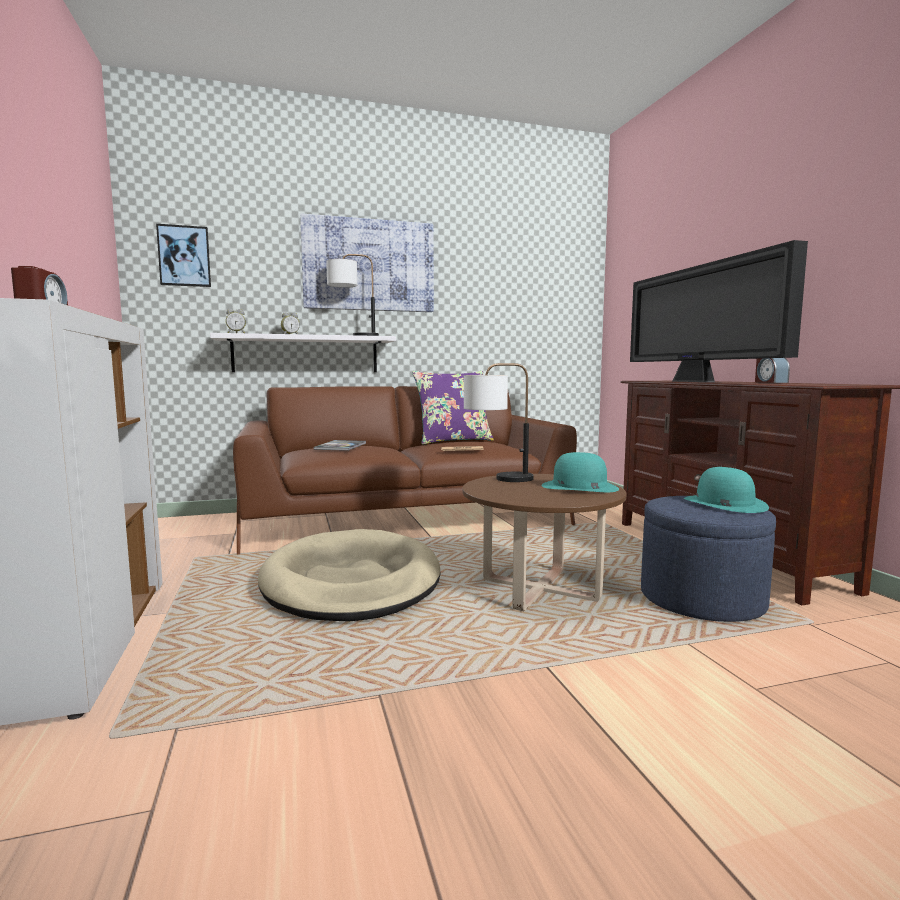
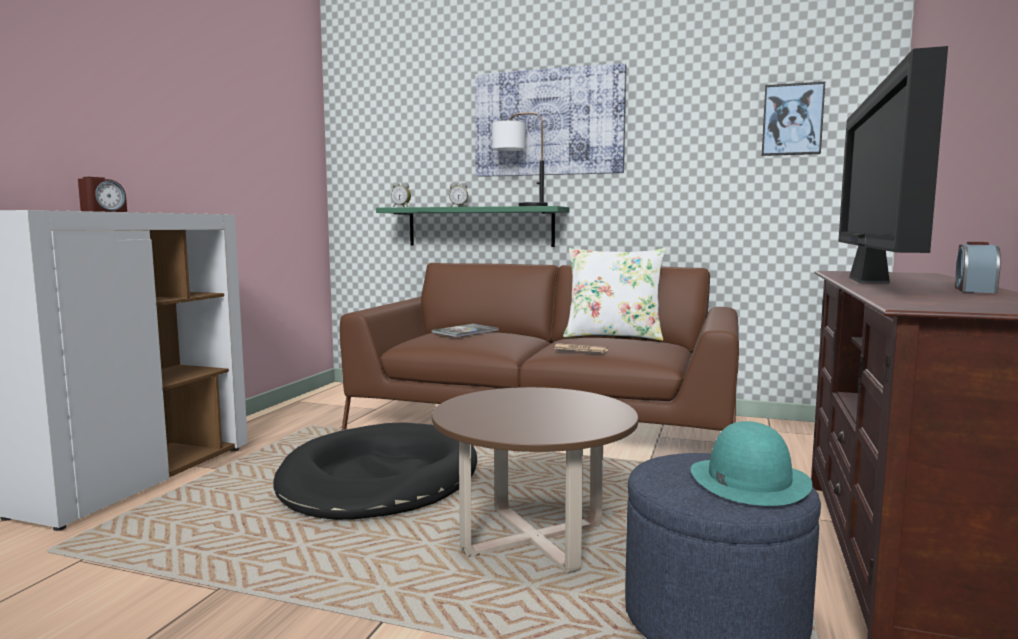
camera: 35 degrees right, 0 degrees up
picture [156,224,211,287] -> picture moved to [762,81,825,156]
white shelf [210,333,396,372] -> green shelf [376,206,570,247]
beige dog bed [258,529,440,621] -> black dog bed [273,422,477,520]
purple pillow [412,371,494,444] -> white pillow [563,248,666,341]
table lamp [464,363,534,482] -> none
turquoise hat [542,452,619,492] -> none

